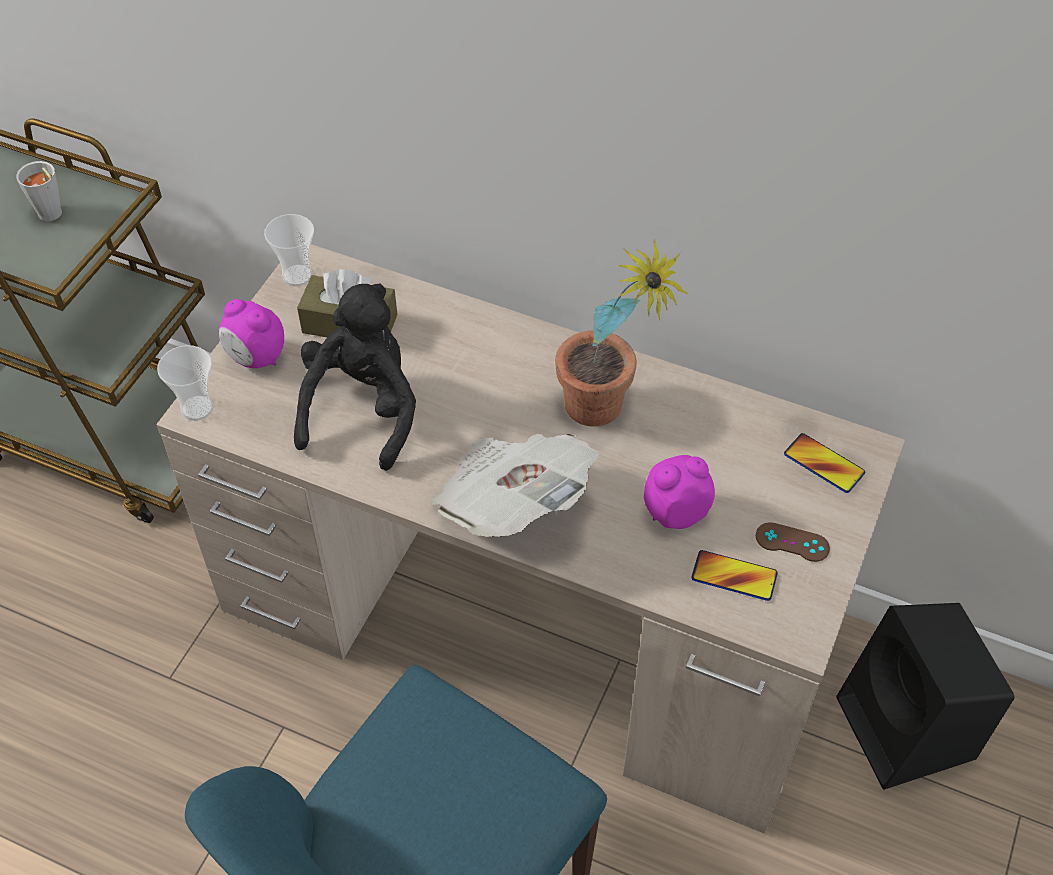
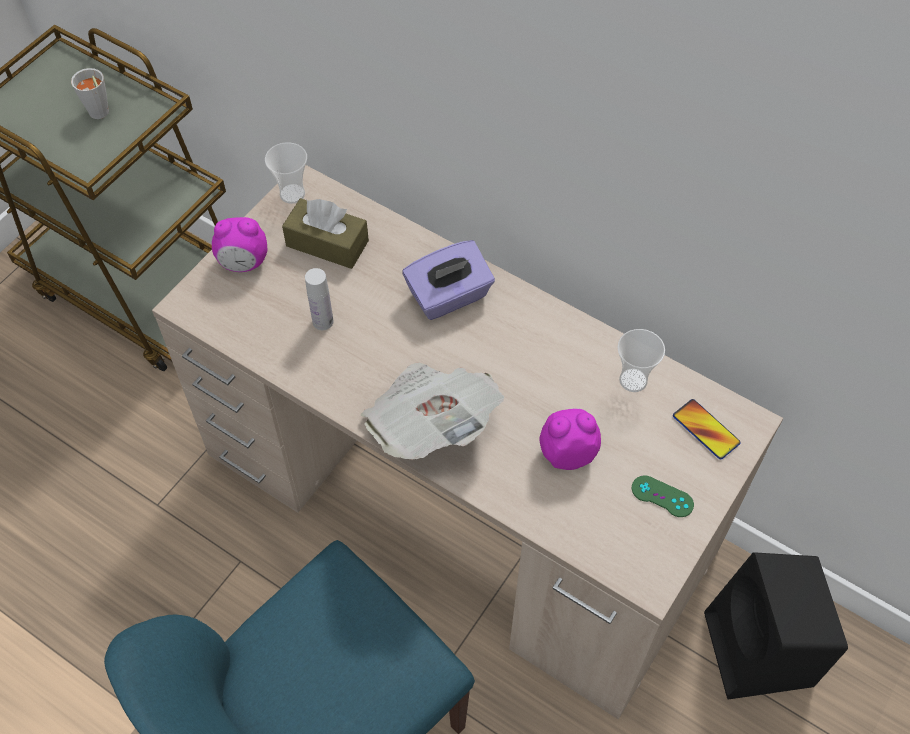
camera: 10 degrees right, 5 degrees up
cup [157,345,214,421] -> cup moved to [618,329,665,392]
alarm clock [219,299,284,368] -> alarm clock turned 45 degrees counterclockwise [212,217,267,272]
black plush toy [294,283,416,471] -> white bottle [305,268,334,330]
potted plant [555,240,688,427] -> none
phone [691,550,778,601] -> none
brown game controller [756,522,830,562] -> green game controller [632,475,694,517]
none -> purple tissue box [403,240,495,320]

